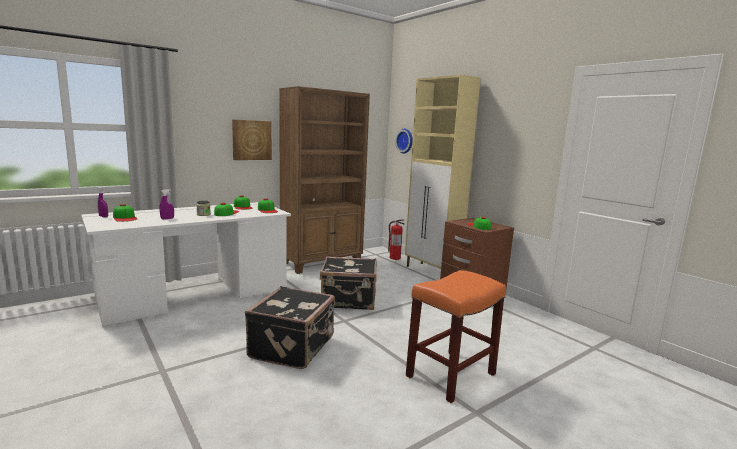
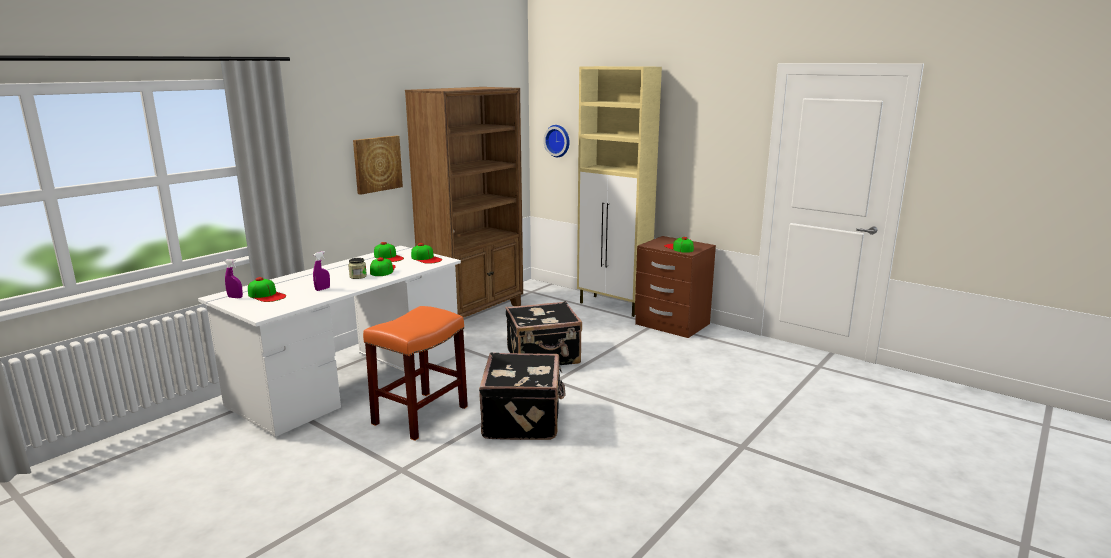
camera: 15 degrees left, 5 degrees up
fire extinguisher [388,219,405,260] -> none
orange stool [406,270,506,403] -> orange stool moved to [363,306,468,441]

